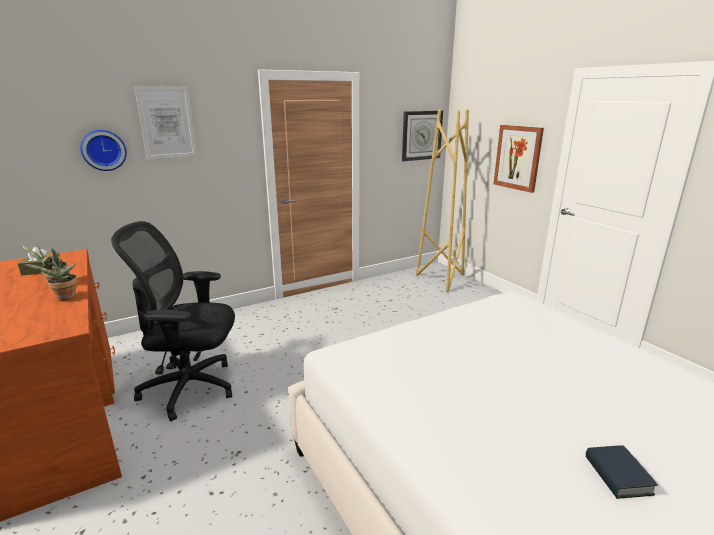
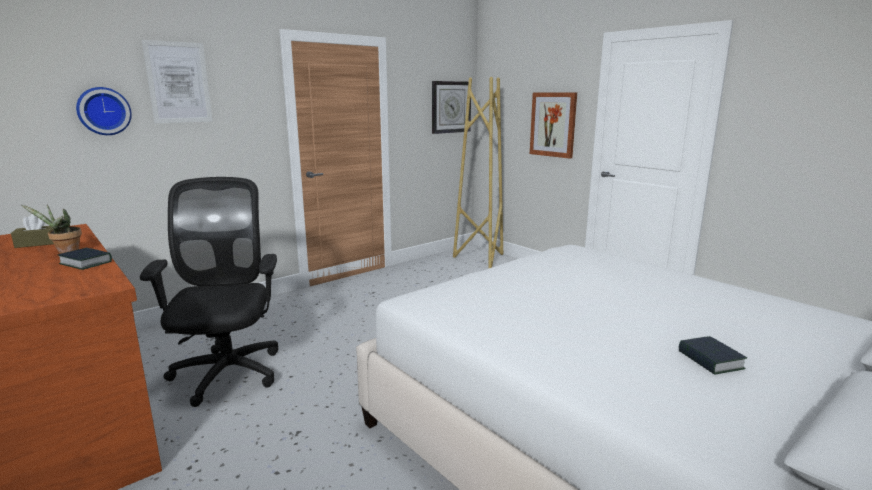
camera: 10 degrees left, 5 degrees down
potted plant [23,258,78,300] -> book [58,248,112,270]
black office chair [111,221,235,421] -> black office chair turned 90 degrees clockwise [140,177,278,407]

